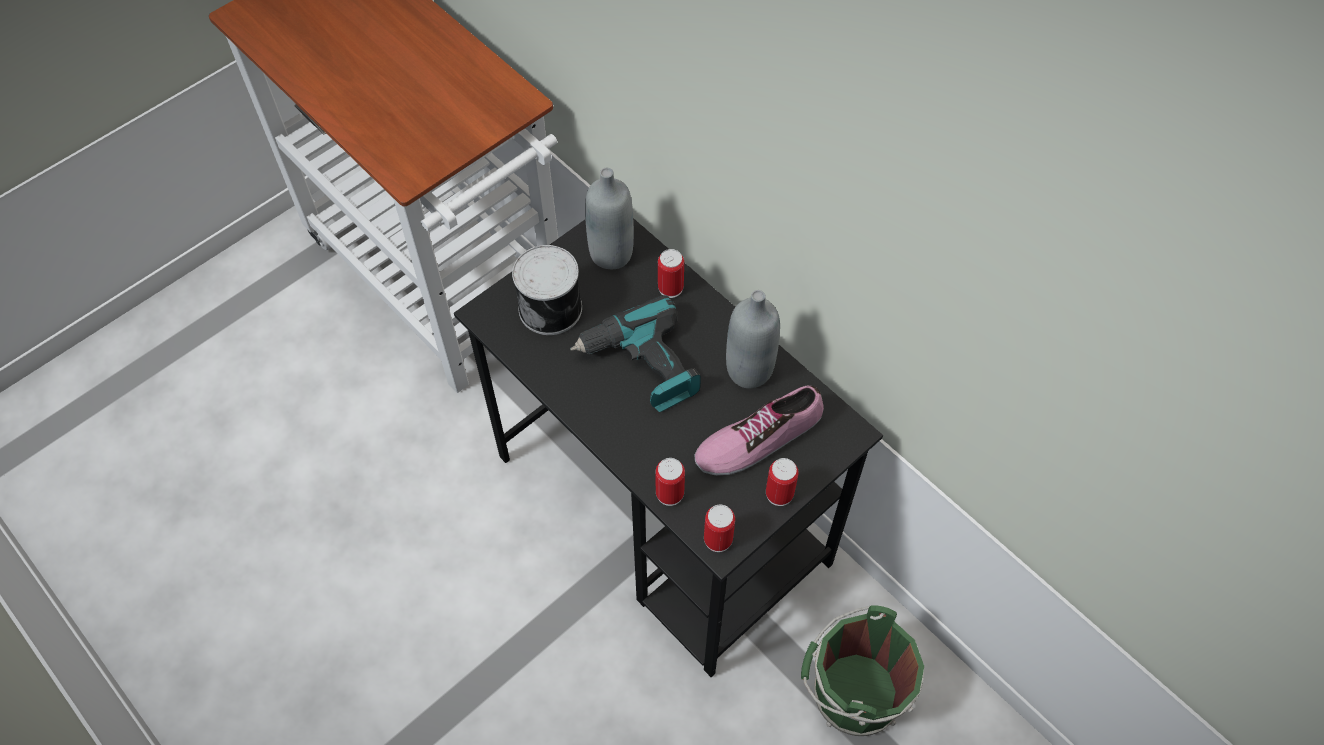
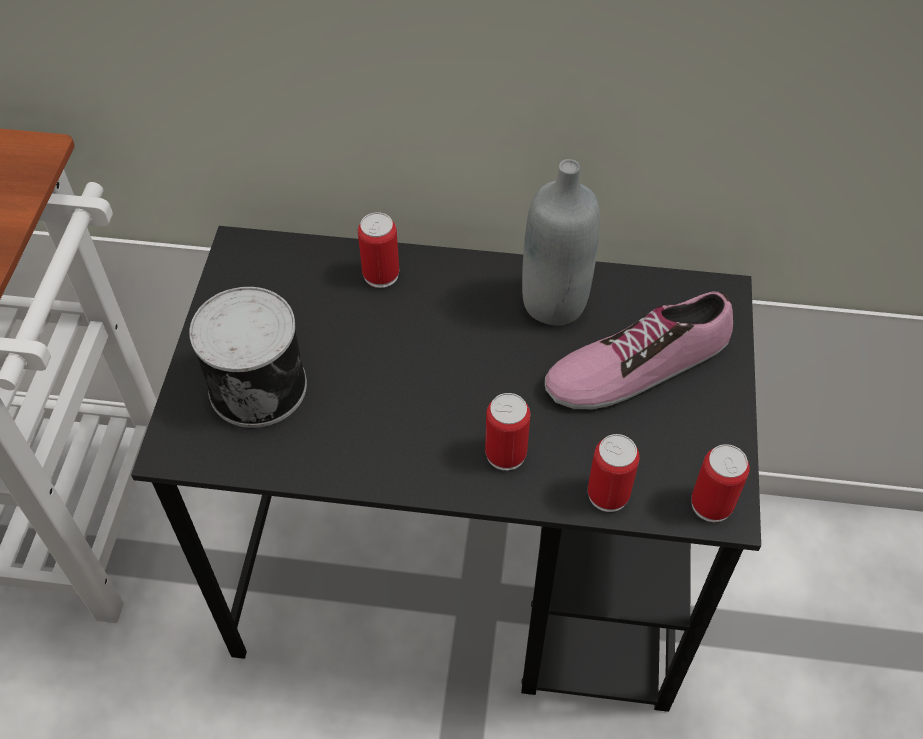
camera: 40 degrees left, 5 degrees down
power drill [570,295,701,412] -> none
grey bottle [585,168,634,269] -> none
shoe [695,386,824,476] -> shoe turned 45 degrees clockwise [545,292,733,409]
can [766,458,799,506] -> can moved to [485,393,530,471]
green bucket [801,605,924,736] -> none

